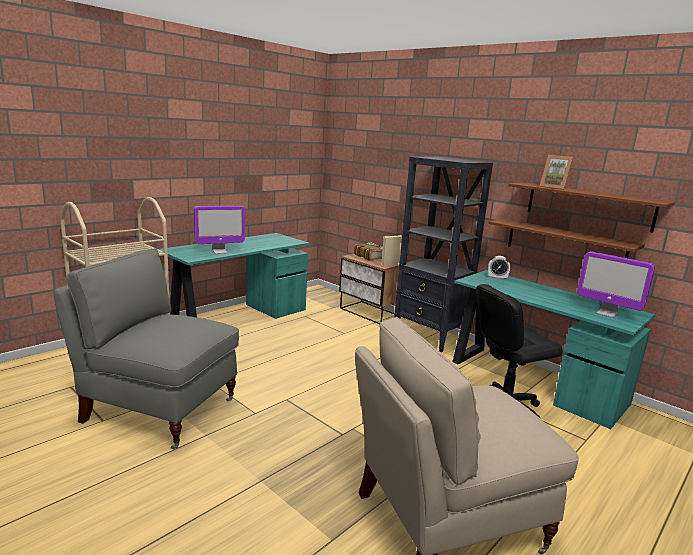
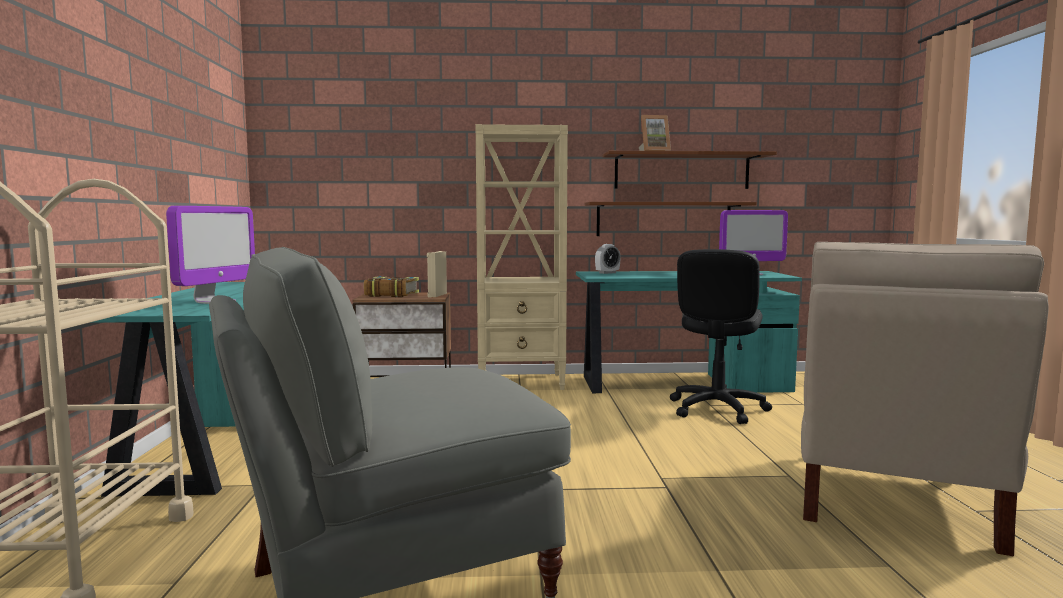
camera: 45 degrees left, 10 degrees down
black bookcase [394,157,493,352] -> beige bookcase [475,124,568,390]

